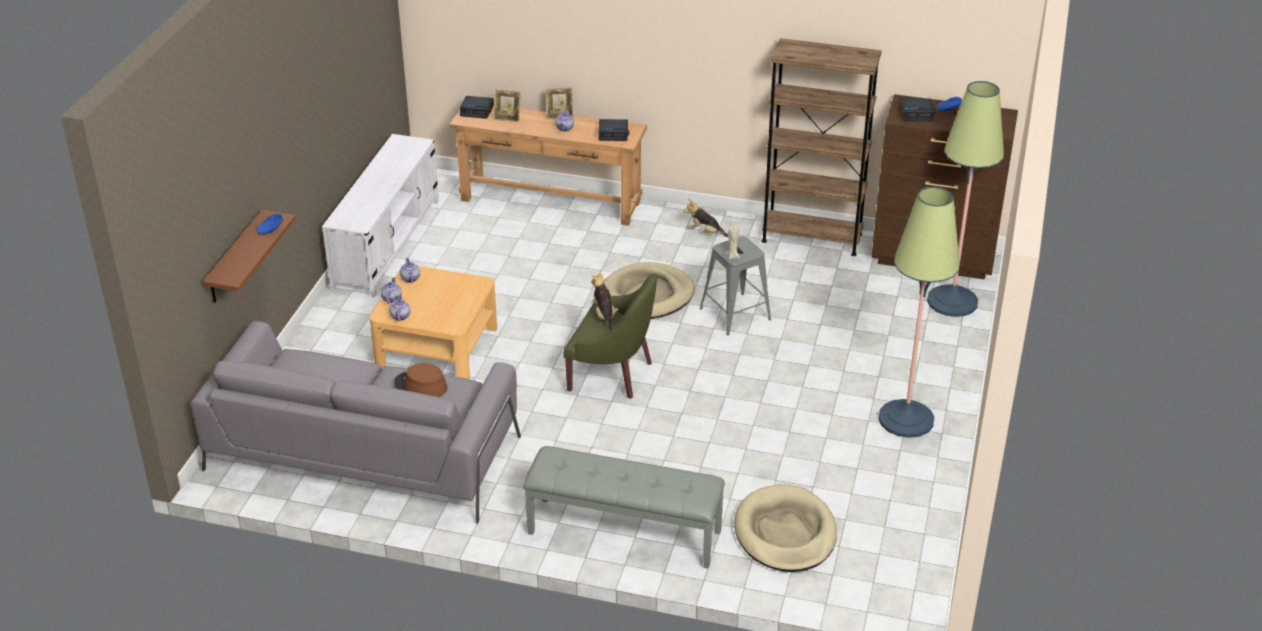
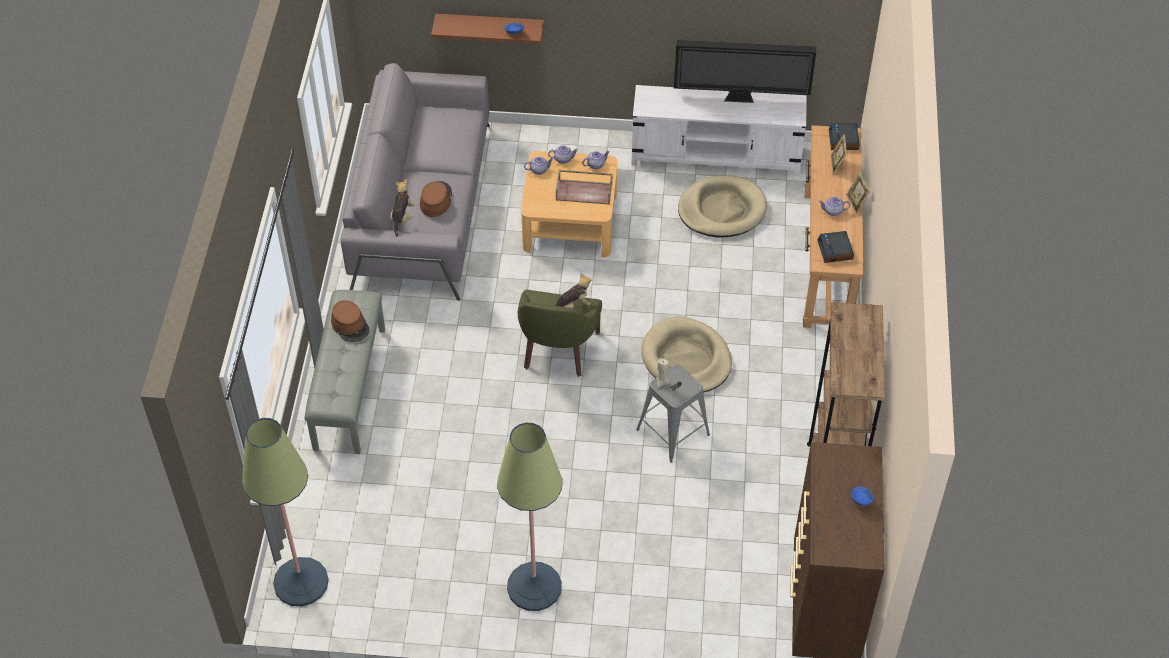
camera: 80 degrees right, 15 degrees up
plush toy [683,199,728,237] -> plush toy moved to [390,179,415,237]
beige dog bed [734,484,837,572] -> beige dog bed moved to [678,175,767,238]
alarm clock [899,98,935,121] -> none
floor lamp [927,81,1004,317] -> floor lamp moved to [242,418,329,606]
none -> brown hat [331,300,370,342]
none -> brown tray [556,170,613,205]
none -> television [674,40,816,103]

